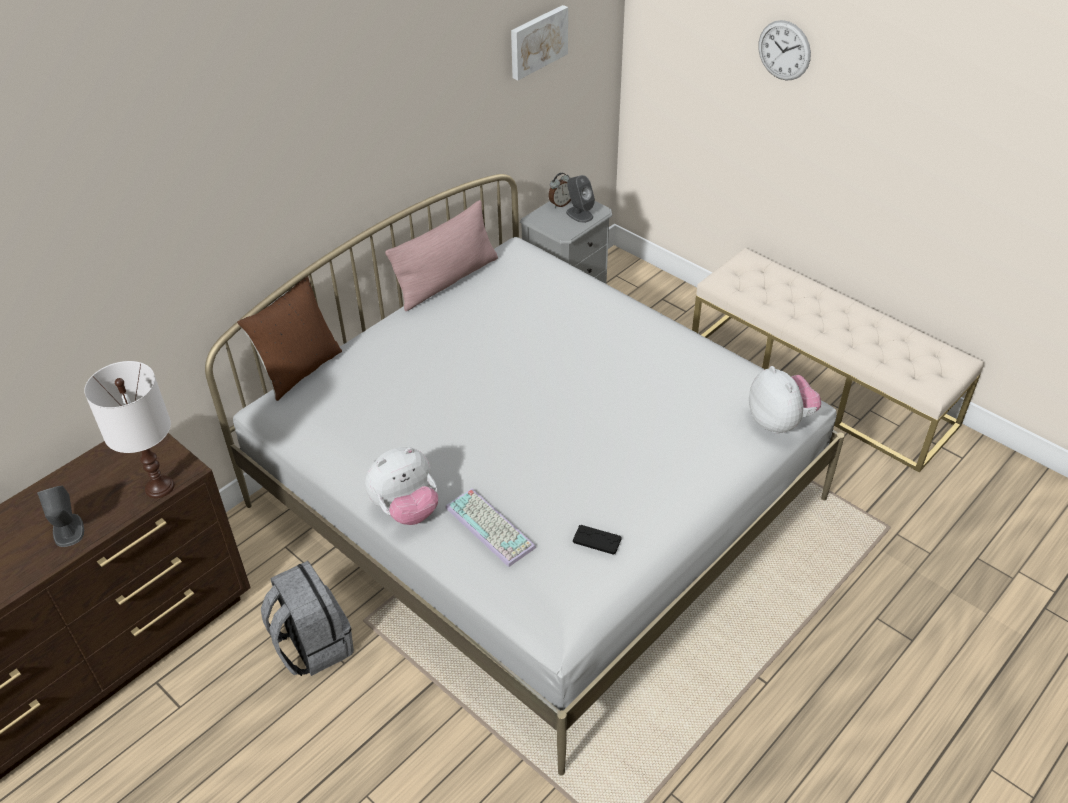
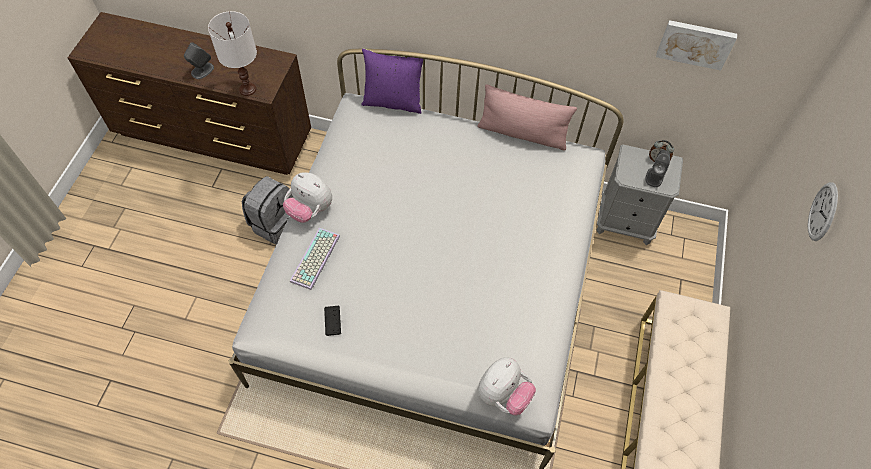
camera: 60 degrees right, 15 degrees up
brown pillow [237,276,342,401] -> purple pillow [361,49,423,114]

